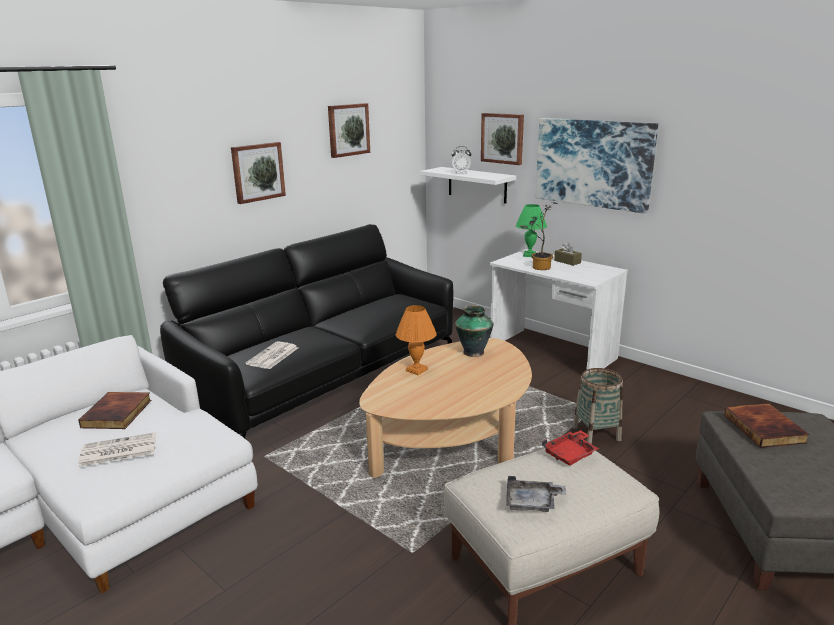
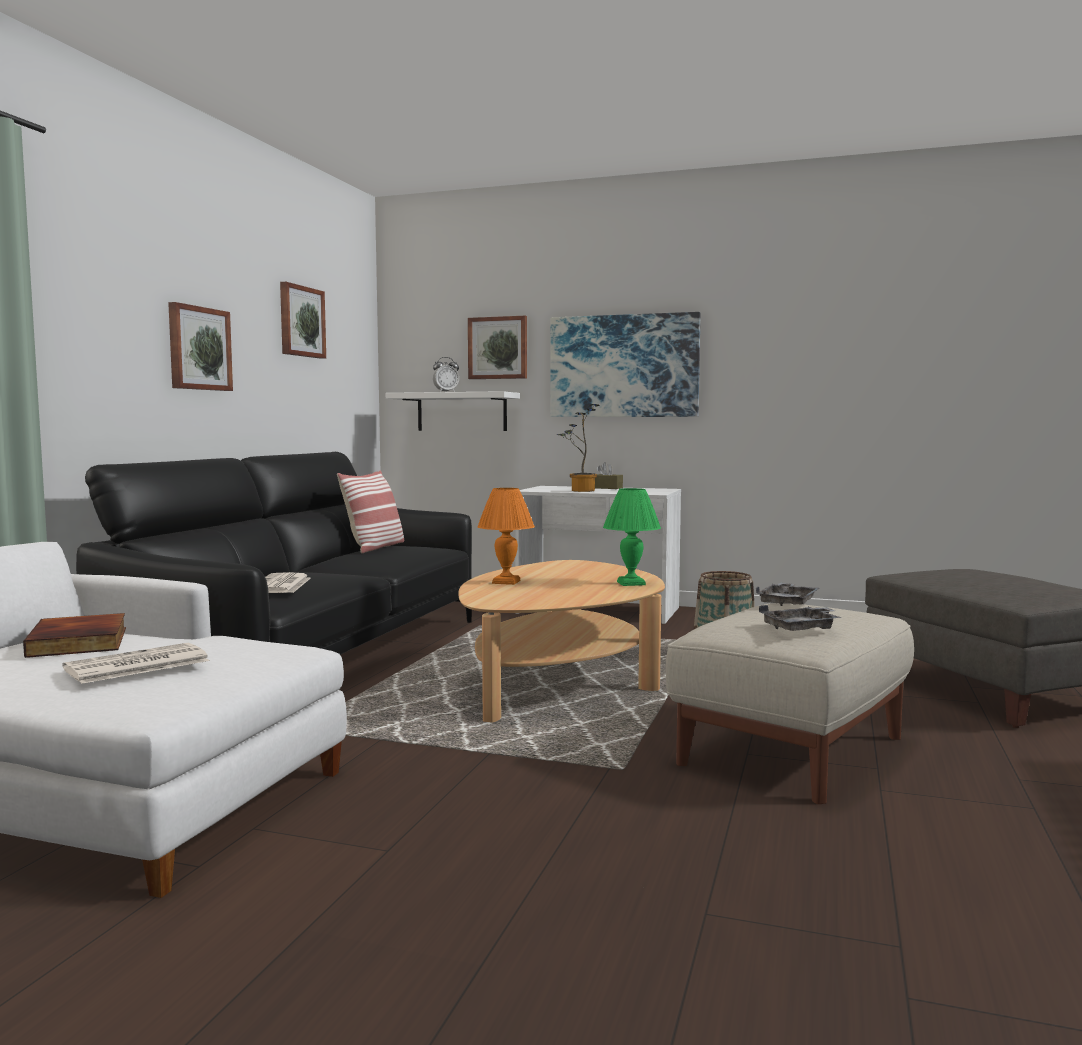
camera: 25 degrees left, 15 degrees down
vase [455,305,493,357] -> none
green table lamp [516,204,547,257] -> green table lamp moved to [603,488,661,586]
red tray [542,430,599,465] -> grey tray [756,582,820,606]
book [724,403,809,448] -> none
none -> pillow [337,470,404,553]

